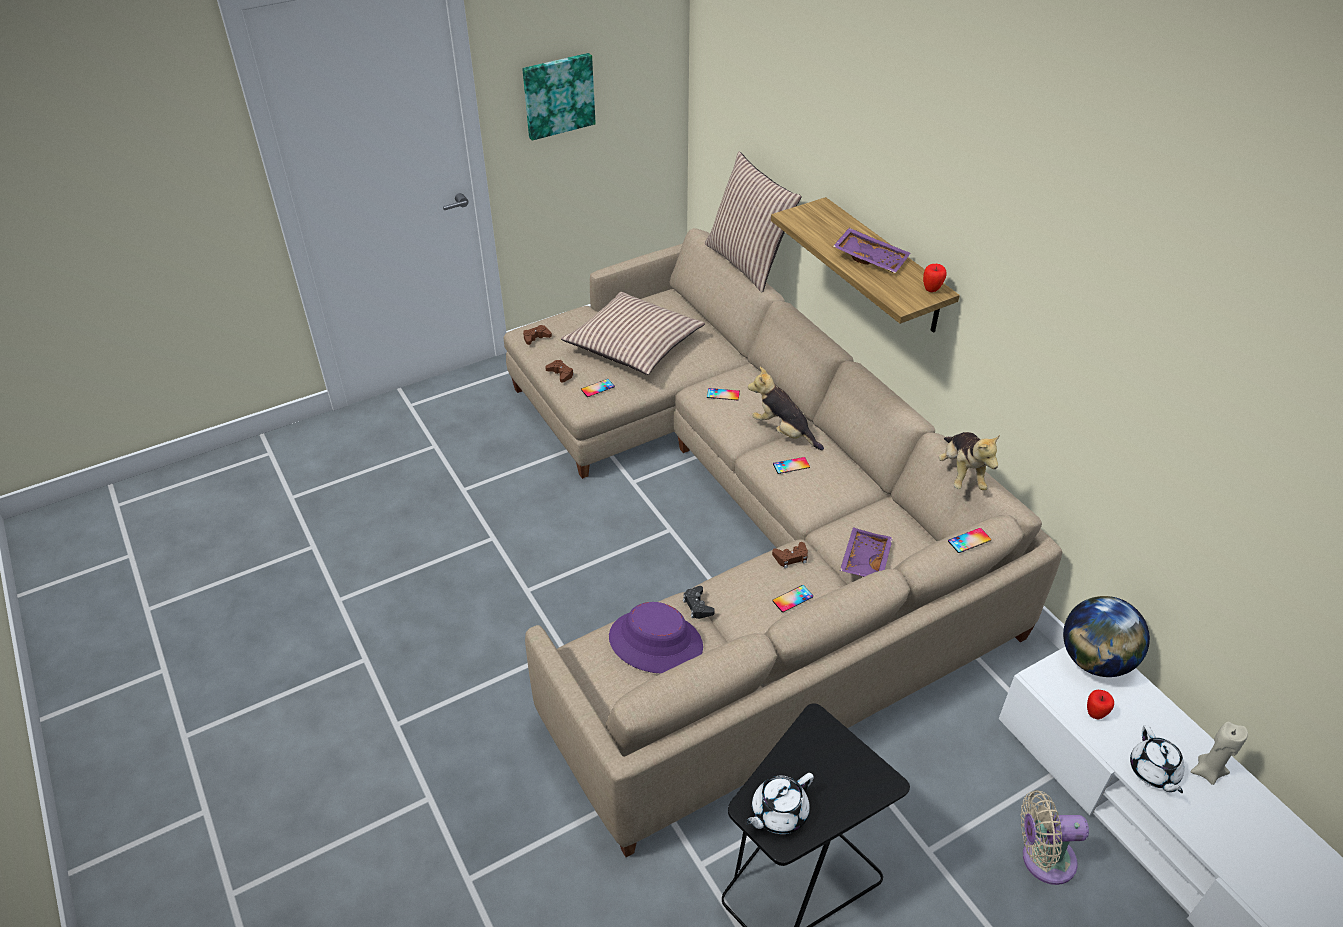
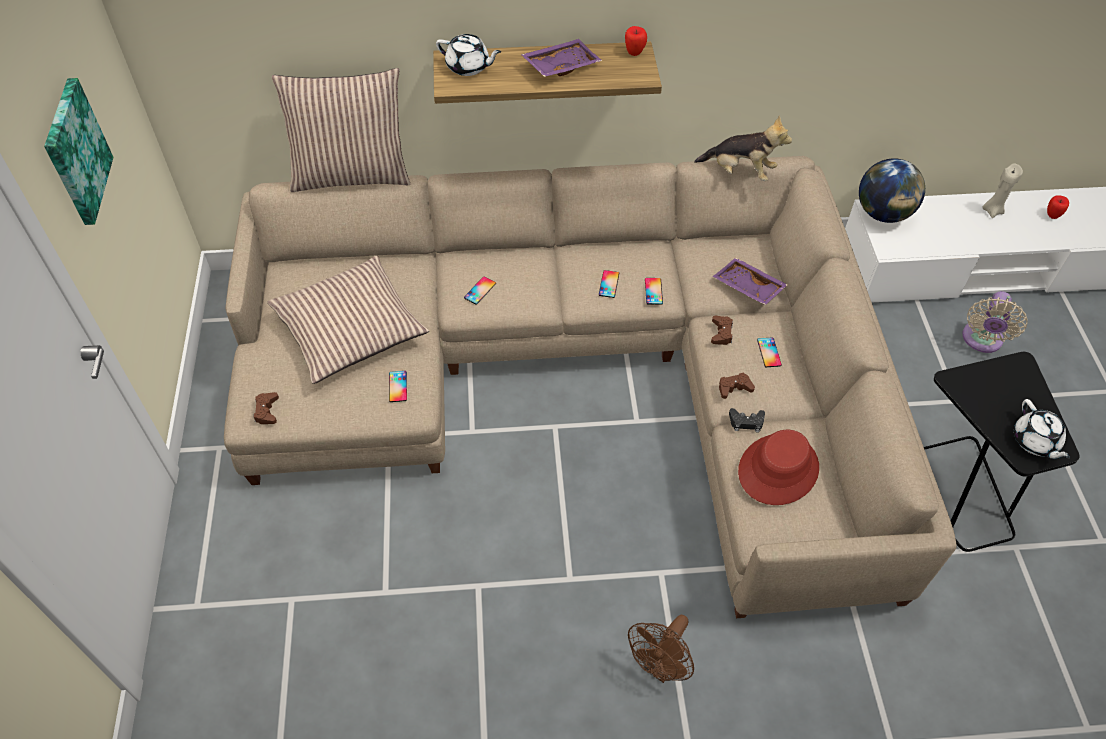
camera: 65 degrees left, 10 degrees up
brown game controller [545,360,574,383] -> brown game controller moved to [719,372,755,399]
purple hat [609,602,703,673] -> red hat [738,430,819,505]
plush toy [748,367,824,450] -> none
phone [948,528,991,553] -> phone moved to [645,278,663,305]
apple [1087,690,1114,720] -> apple moved to [1047,195,1069,219]
white teapot [1130,725,1184,793] -> white teapot moved to [436,34,501,76]
none -> brown fan [628,615,694,683]

